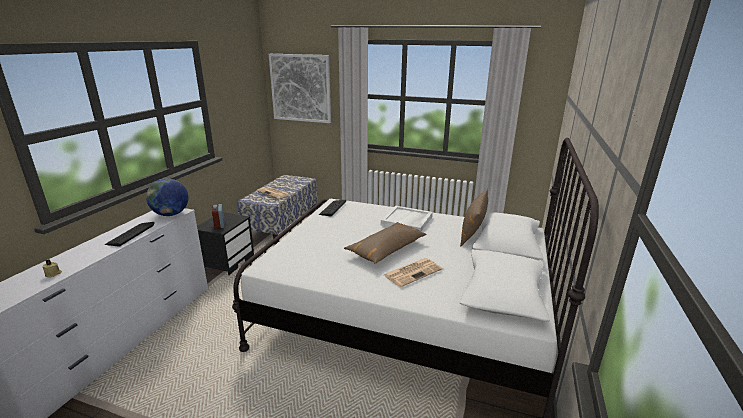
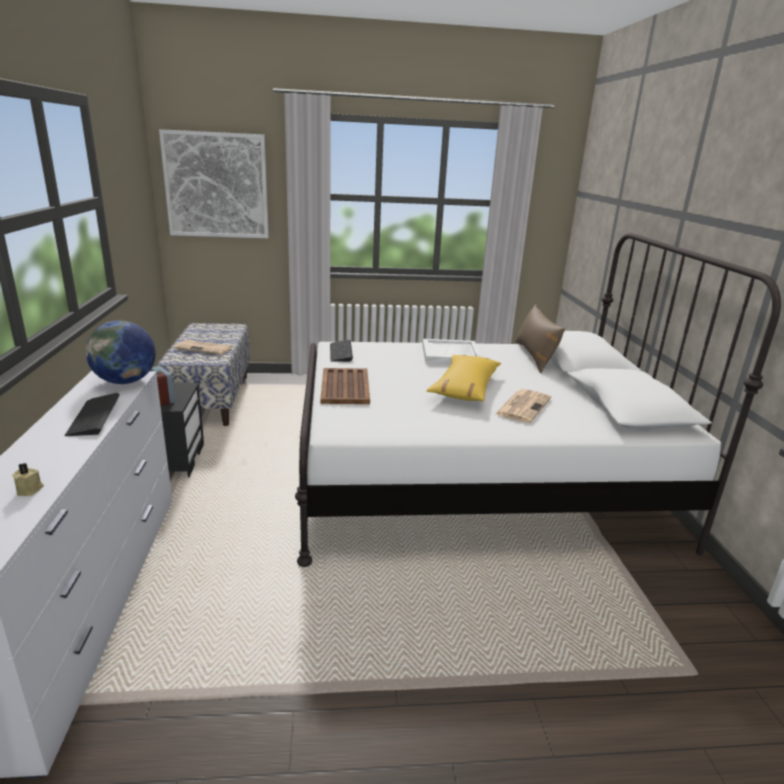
camera: 25 degrees left, 0 degrees up
brown pillow [344,222,427,264] -> yellow pillow [426,355,501,401]
none -> brown tray [320,368,370,404]

